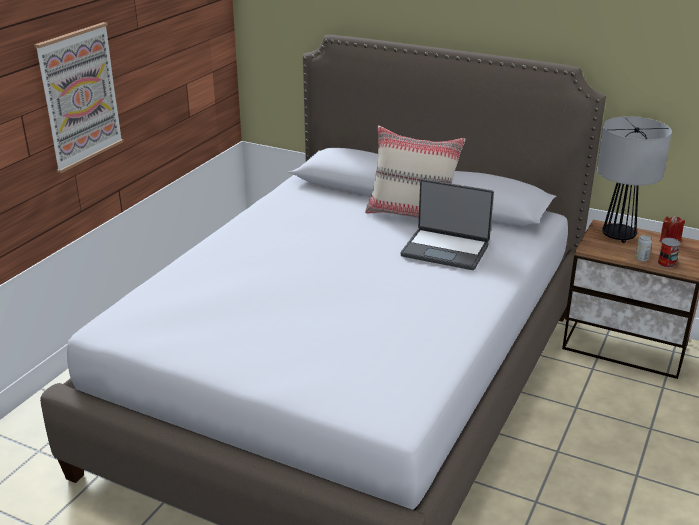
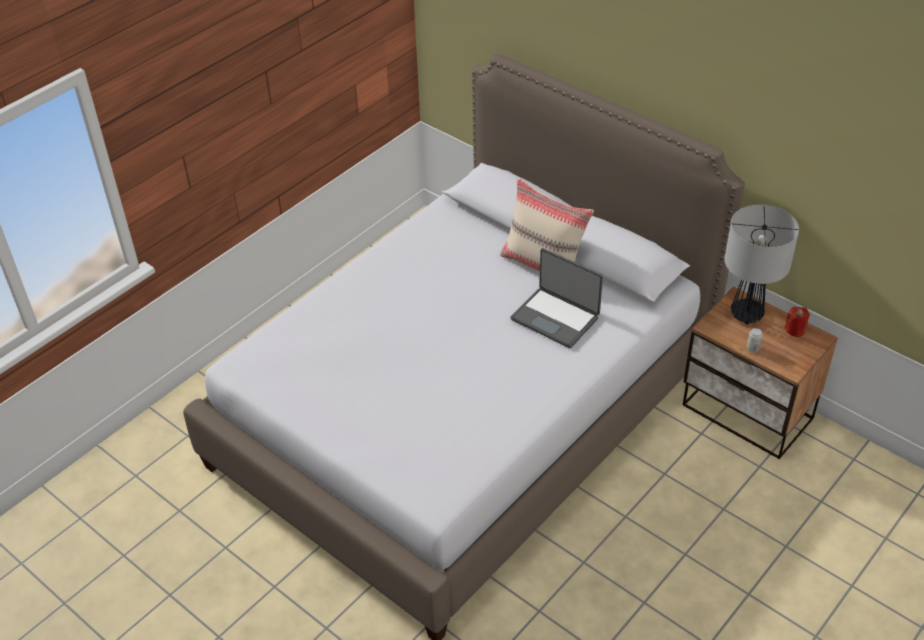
camera: 15 degrees right, 15 degrees up
picture [34,22,124,173] -> none
can [658,238,681,268] -> none

